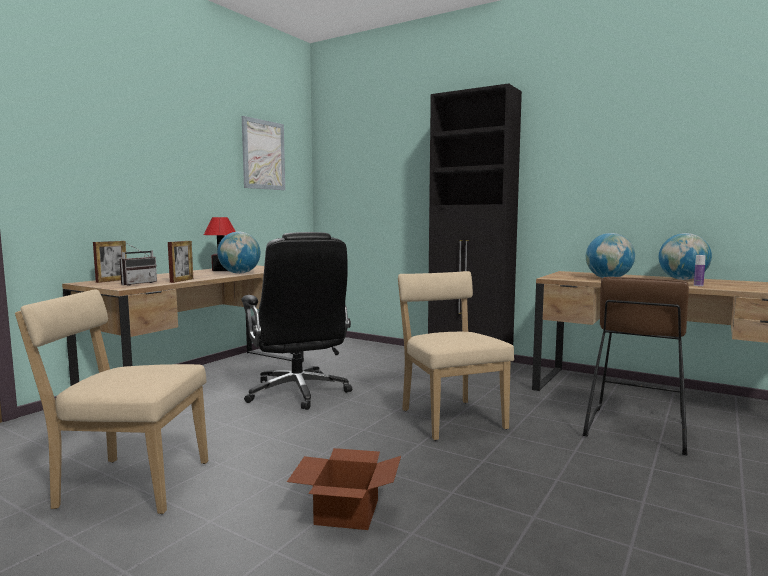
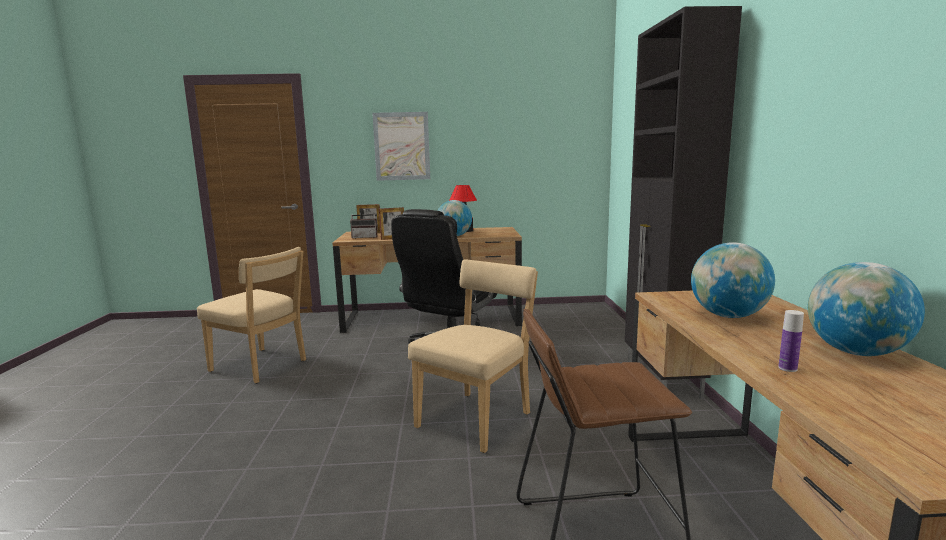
camera: 55 degrees right, 5 degrees up
beige chair [15,289,208,514] -> beige chair turned 150 degrees clockwise [197,247,306,383]
picture [242,116,285,190] -> picture moved to [372,112,430,181]
cardboard box [287,448,401,530] -> none

